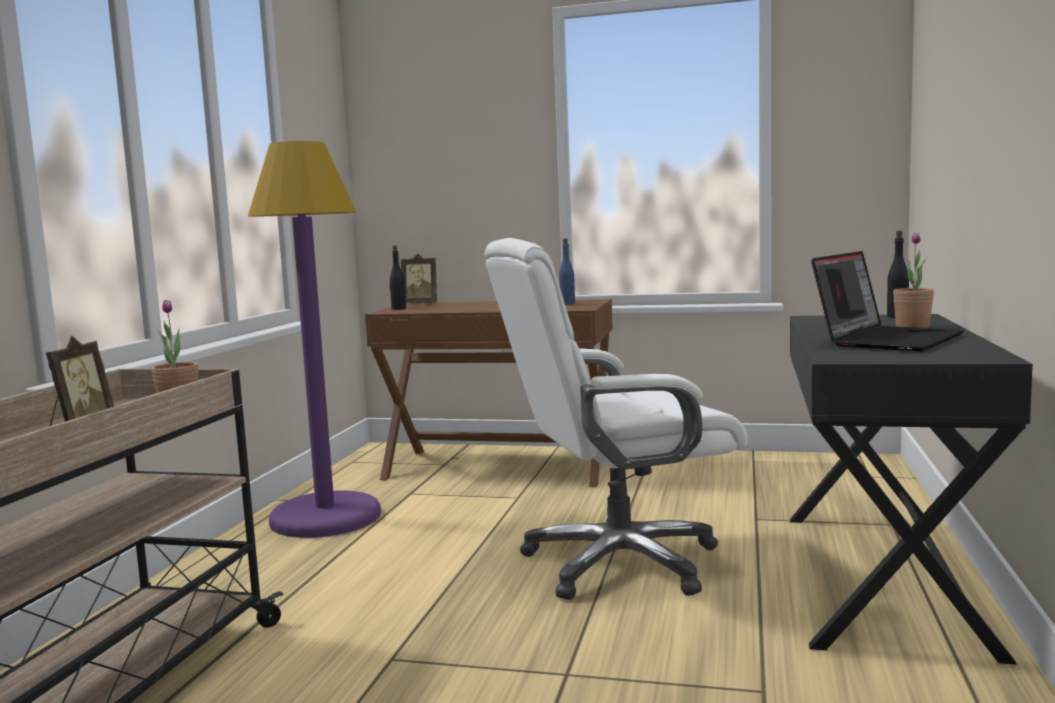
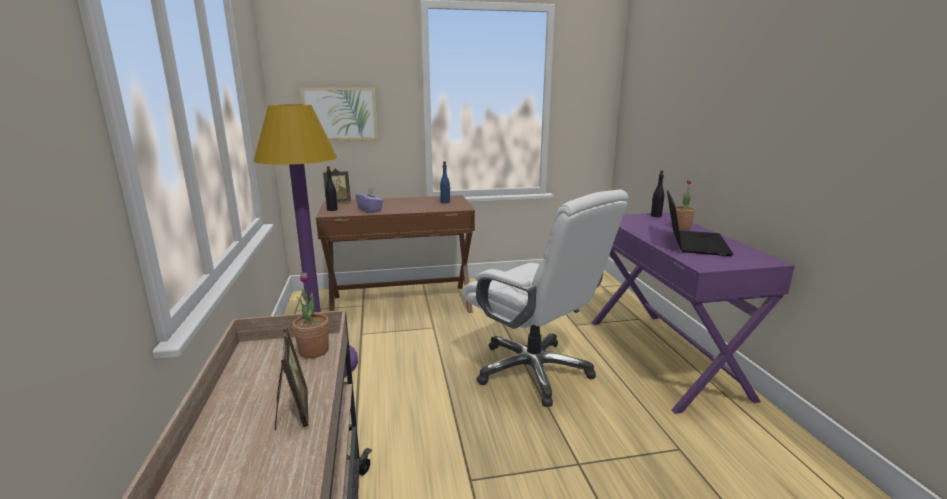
camera: 25 degrees left, 10 degrees up
white office chair [485,238,748,600] -> white office chair turned 90 degrees counterclockwise [462,190,628,407]
black desk [790,314,1033,665] -> purple desk [592,212,795,414]
none -> picture [300,87,378,141]
none -> purple tissue box [355,188,383,213]

